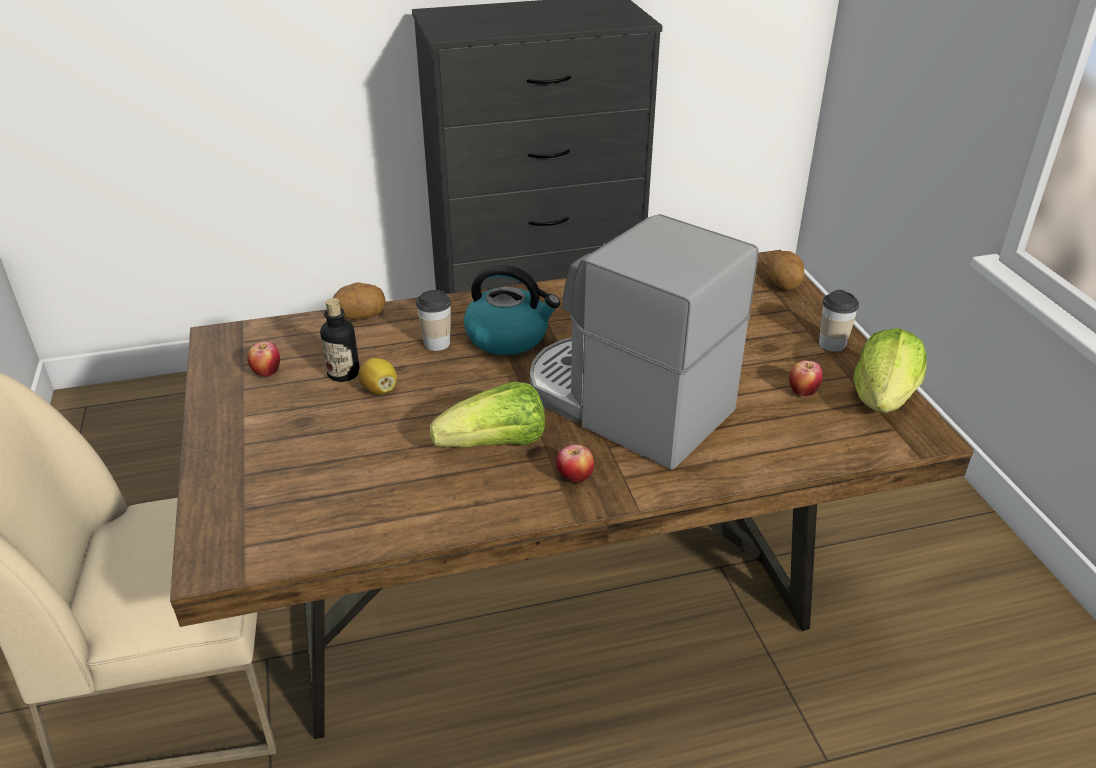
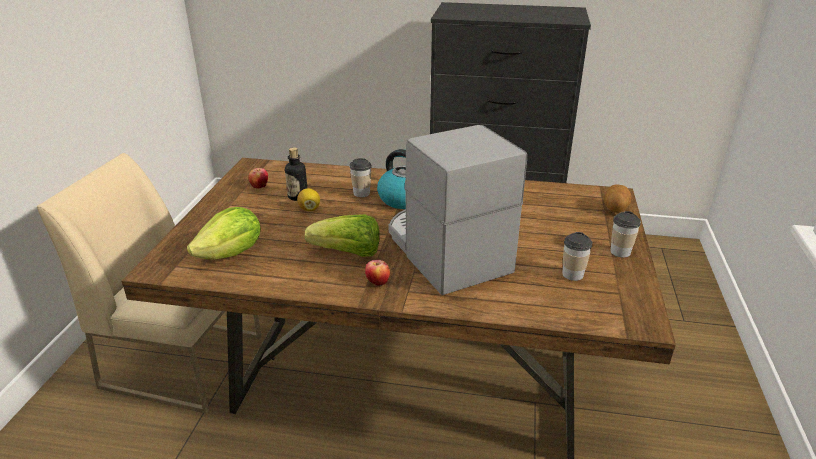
camera: 25 degrees right, 5 degrees down
potato [333,282,386,320] -> none
apple [789,360,823,397] -> cup [562,232,593,281]
lettuce [853,328,927,413] -> lettuce moved to [187,207,261,260]

